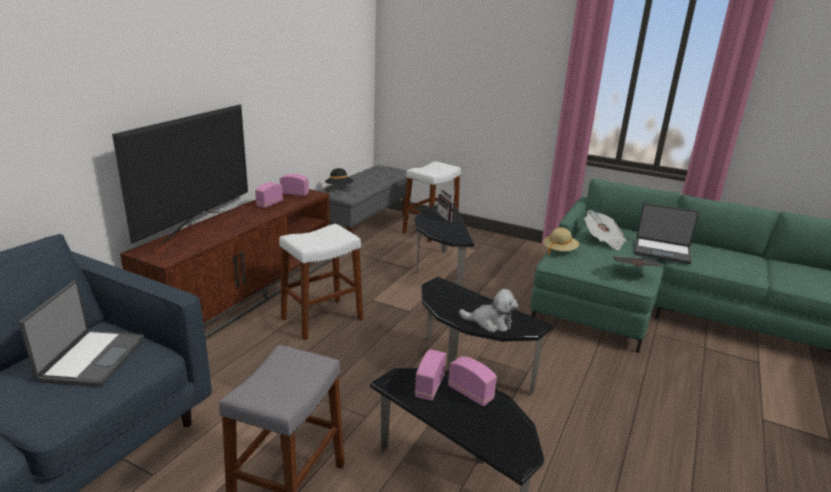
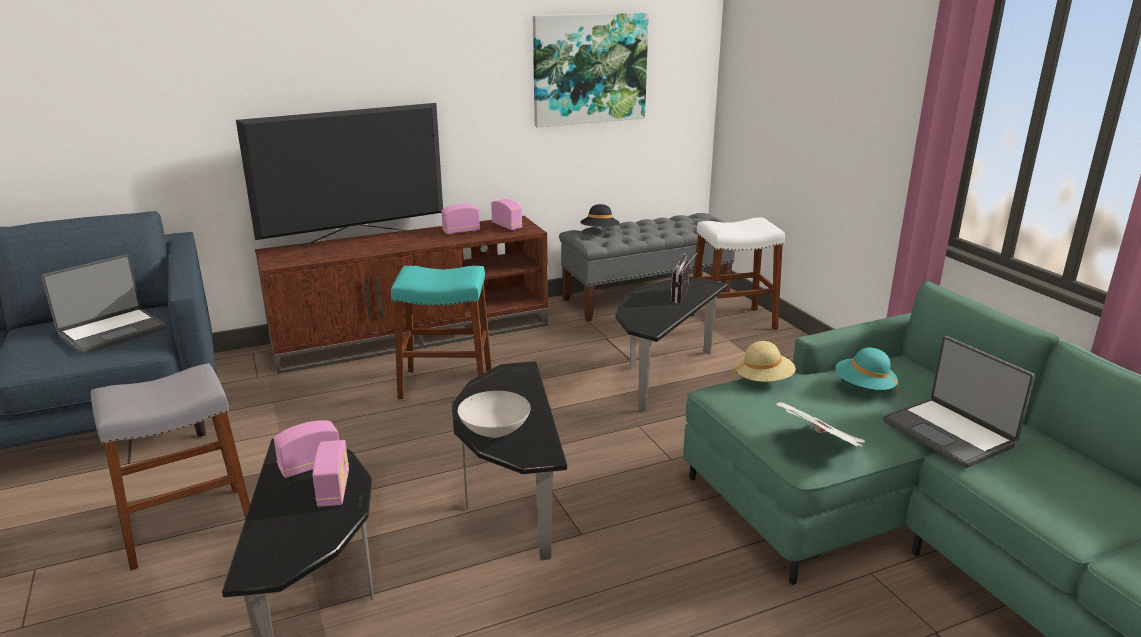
camera: 40 degrees right, 0 degrees up
white stool [279,224,363,340] -> turquoise stool [391,266,492,399]
plush toy [459,289,518,332] -> white bowl [458,391,531,438]
newspaper [584,210,626,250] -> turquoise hat [835,347,898,395]
none -> picture [533,12,649,127]

